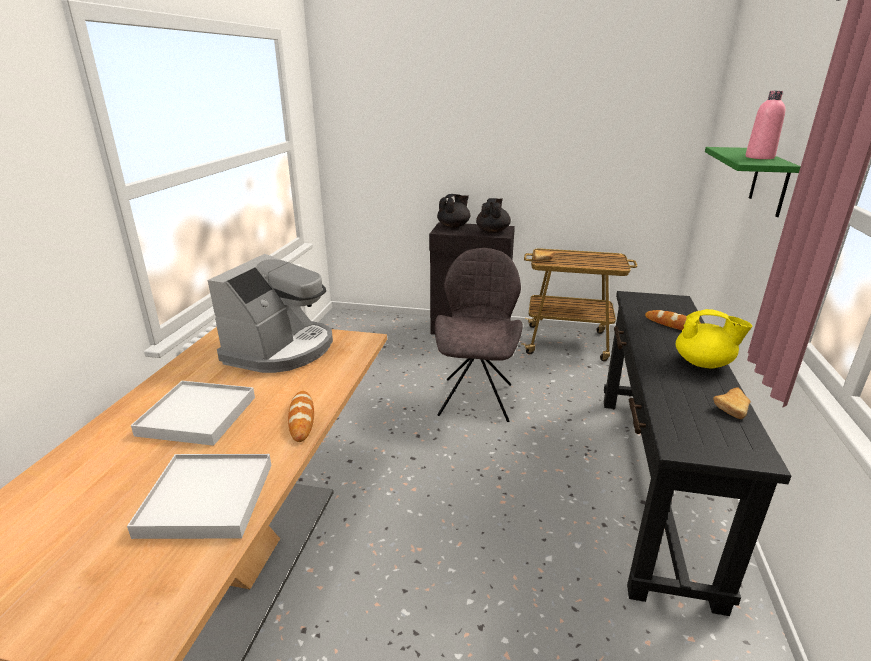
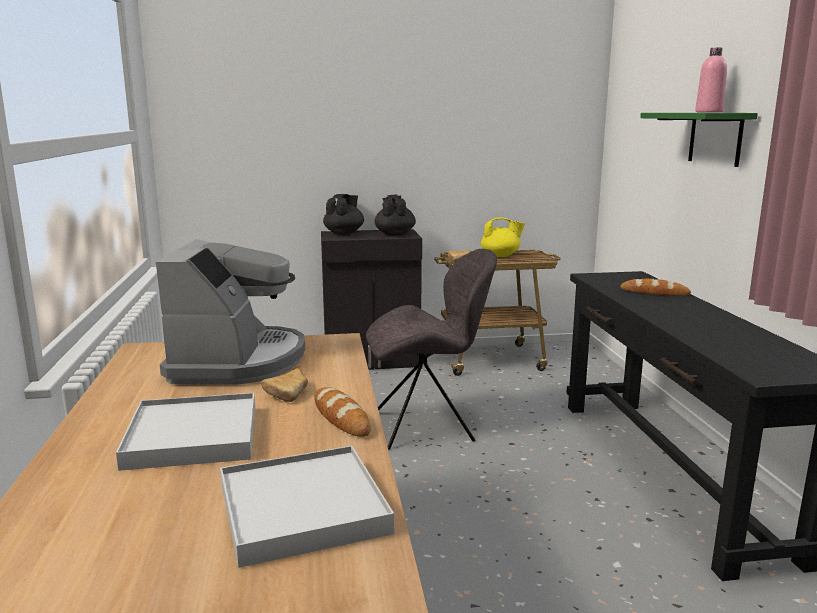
camera: 20 degrees left, 10 degrees down
grey chair [435,248,523,422] -> grey chair turned 90 degrees clockwise [366,249,497,450]
yellow teapot [676,309,752,368] -> yellow teapot moved to [481,217,525,257]
bread [713,387,751,419] -> bread moved to [261,368,308,402]

